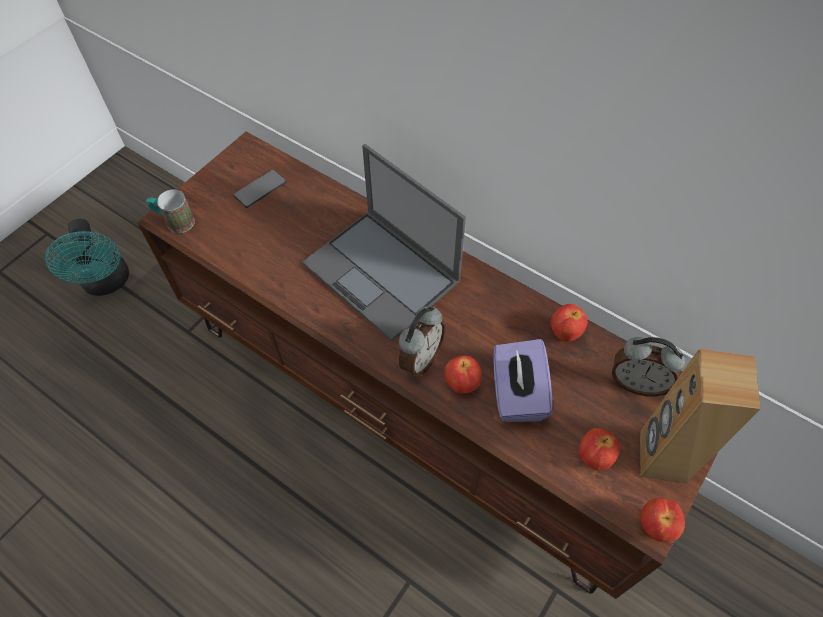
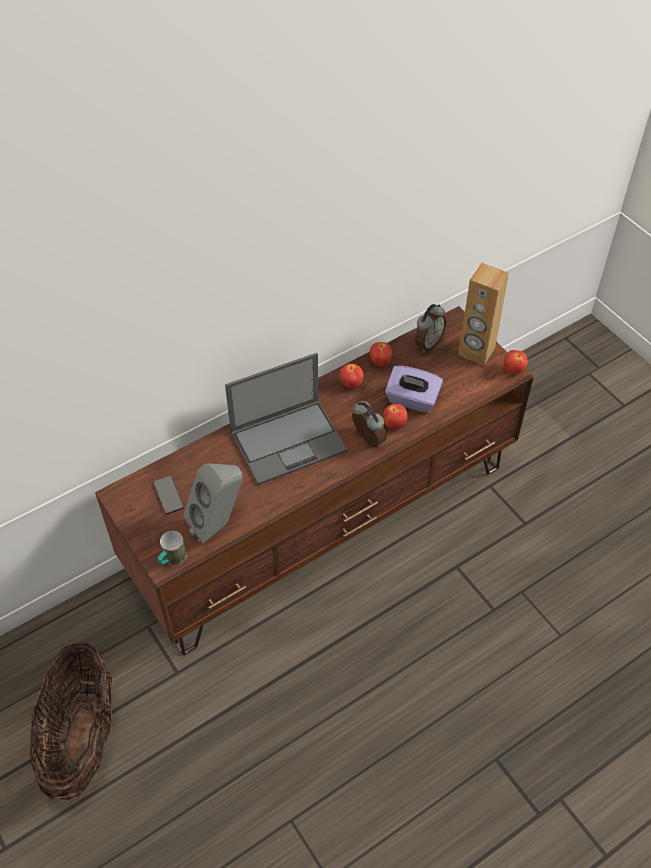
camera: 70 degrees left, 5 degrees down
turquoise fan [45,219,129,296] -> basket [30,643,112,800]
apple [579,428,620,470] -> apple moved to [339,364,363,389]
none -> grey speaker [184,463,243,544]

